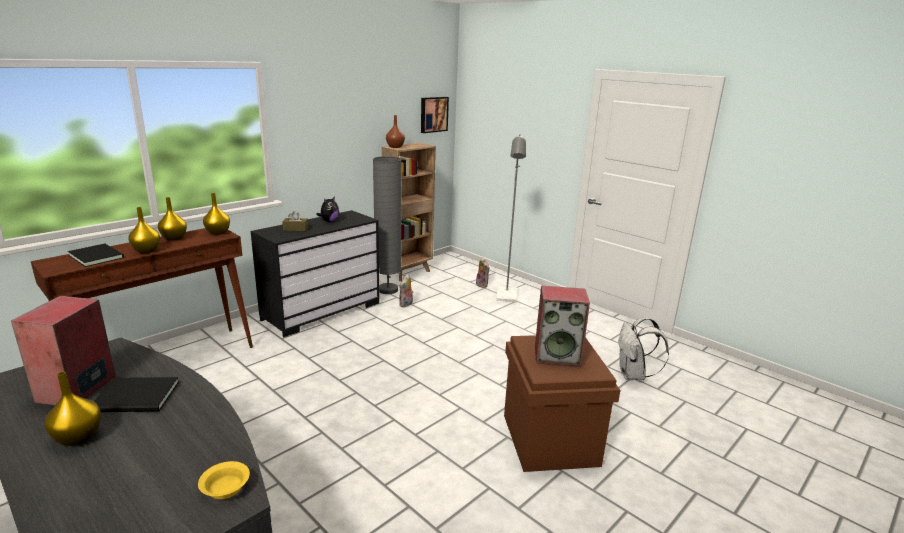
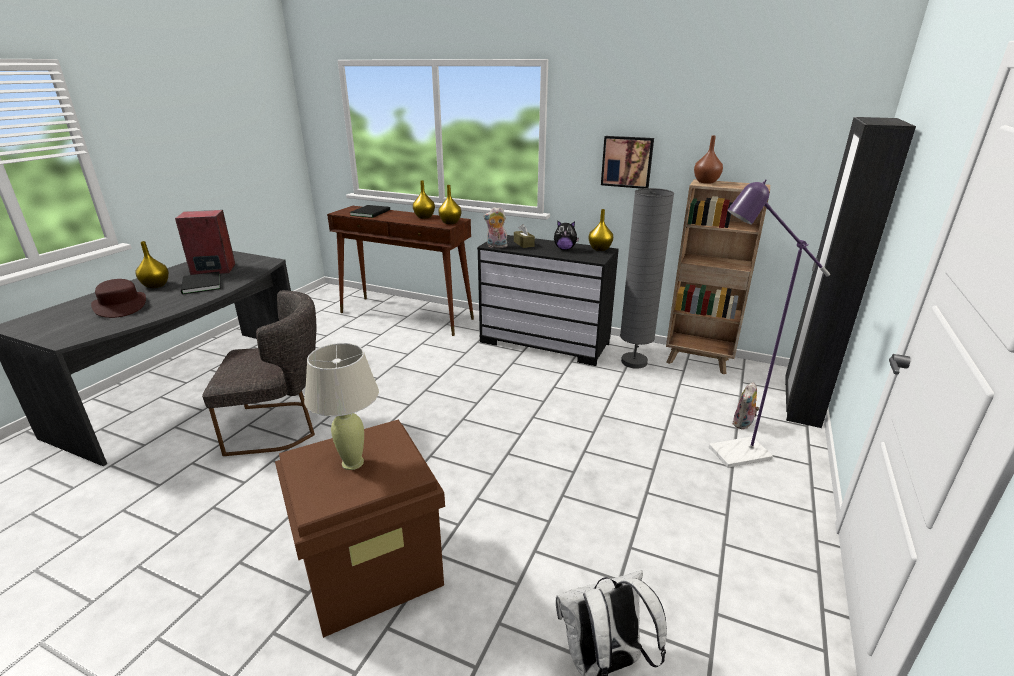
camera: 70 degrees right, 5 degrees up
yellow vase [129,207,160,253] -> yellow vase moved to [588,209,613,251]
yellow bowl [198,461,250,499] -> none
plush toy [399,274,414,307] -> plush toy moved to [483,207,507,248]
picture [421,97,449,133] -> picture moved to [601,136,654,189]
grey floor lamp [496,134,526,302] -> purple floor lamp [709,179,830,468]
speaker [535,286,590,367] -> beige table lamp [304,343,379,470]
none -> brown hat [91,279,146,318]
none -> grey chair [202,290,316,456]
none -> black wardrobe [785,117,916,428]

